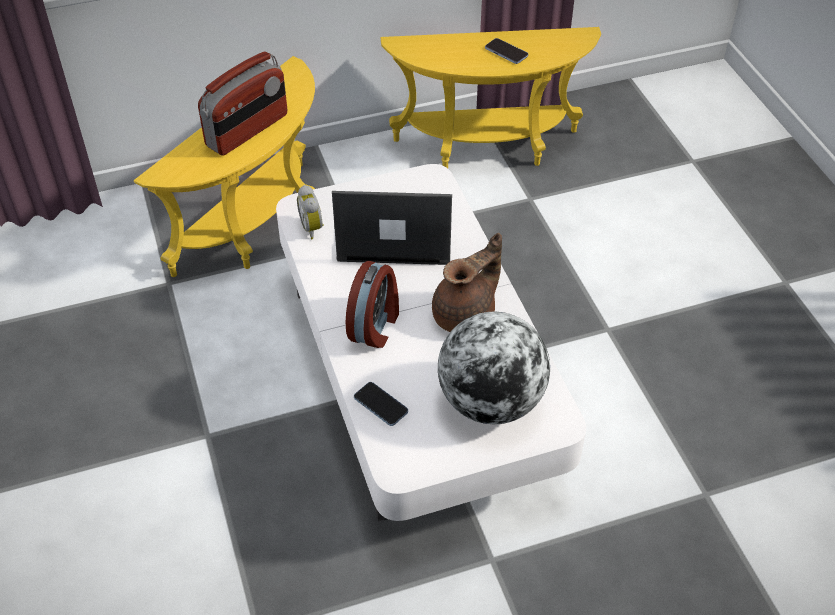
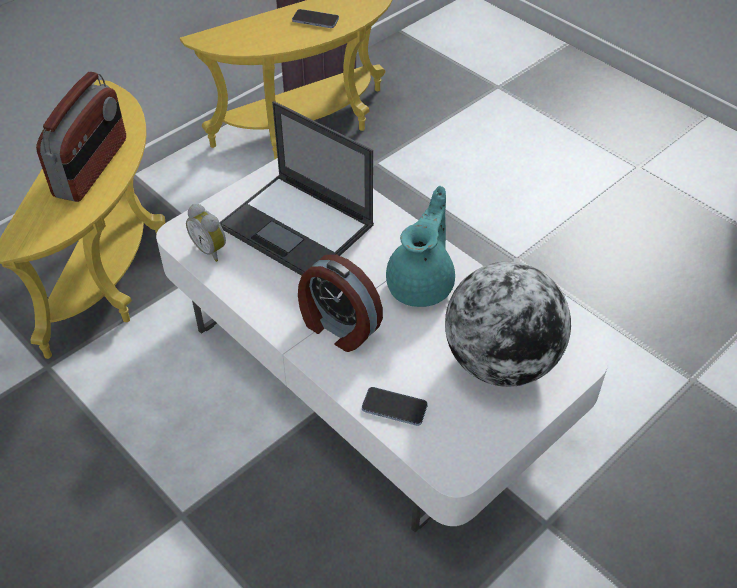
camera: 25 degrees left, 0 degrees up
laptop [332,191,452,265] -> laptop turned 120 degrees counterclockwise [219,101,374,276]
alarm clock [345,261,399,348] -> alarm clock turned 135 degrees clockwise [298,255,383,352]
brown teapot [432,233,502,332] -> turquoise teapot [386,186,455,307]

